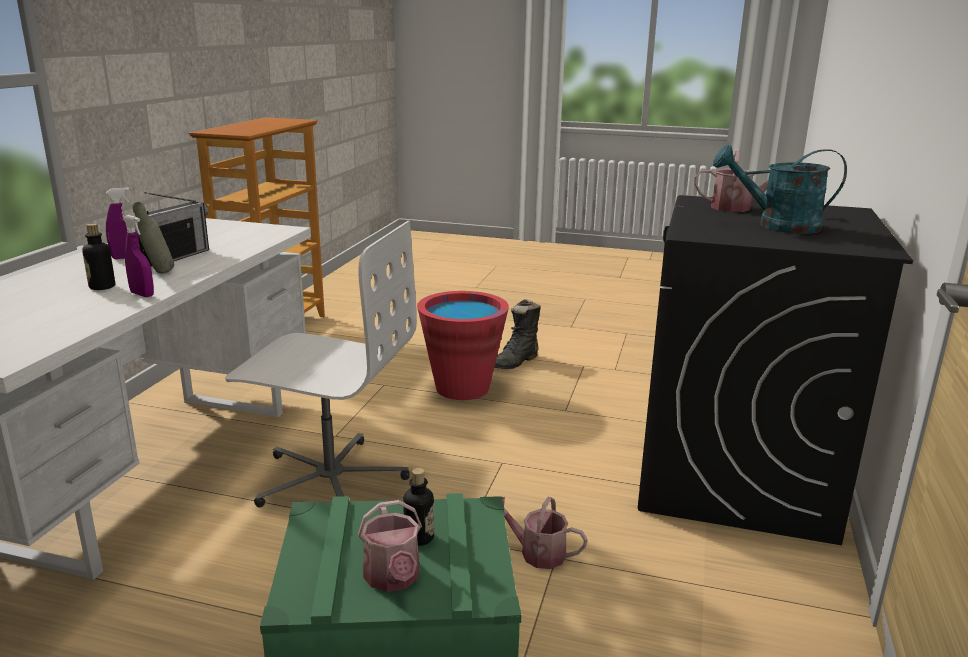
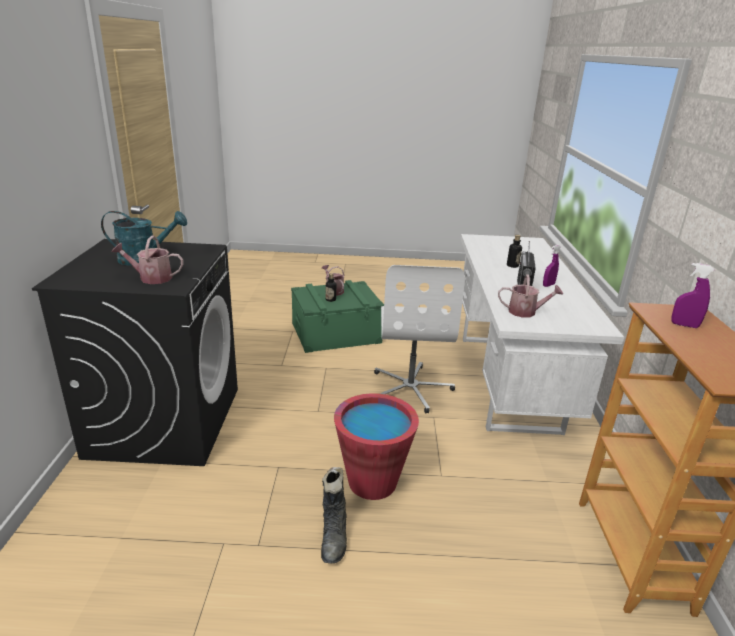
camera: 165 degrees right, 5 degrees up
purple spray bottle [123,215,154,297] -> purple spray bottle moved to [671,263,714,328]
grey bottle [133,202,174,274] -> none
white office chair [225,221,417,507] -> white office chair turned 90 degrees counterclockwise [374,265,465,414]
black boot [494,299,541,369] -> black boot turned 150 degrees clockwise [321,467,347,563]
watering can [502,497,587,569] -> watering can moved to [498,274,563,318]

